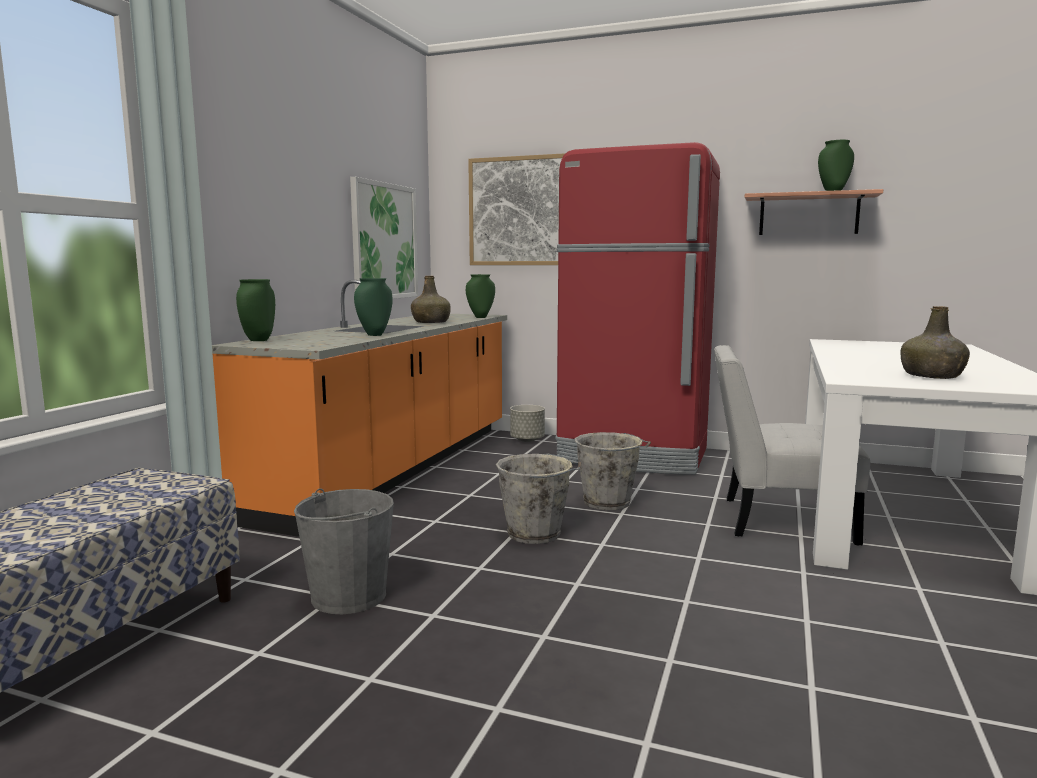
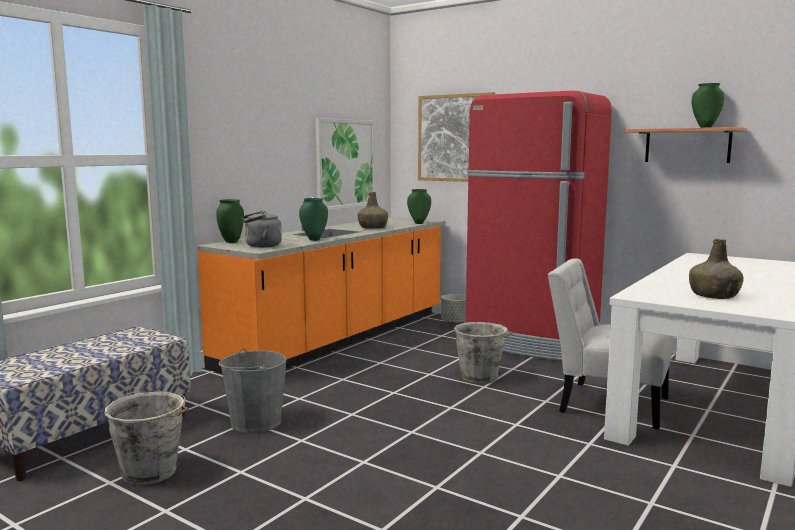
camera: 15 degrees right, 0 degrees up
grey bucket [496,453,581,544] -> grey bucket moved to [104,392,188,485]
none -> grey kettle [241,211,282,247]

